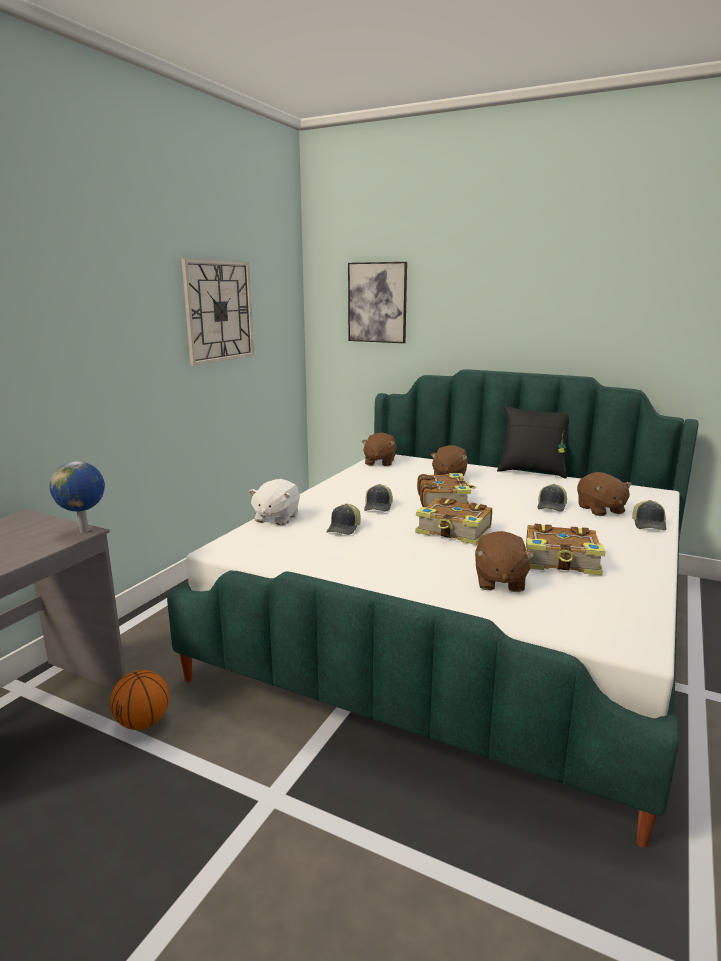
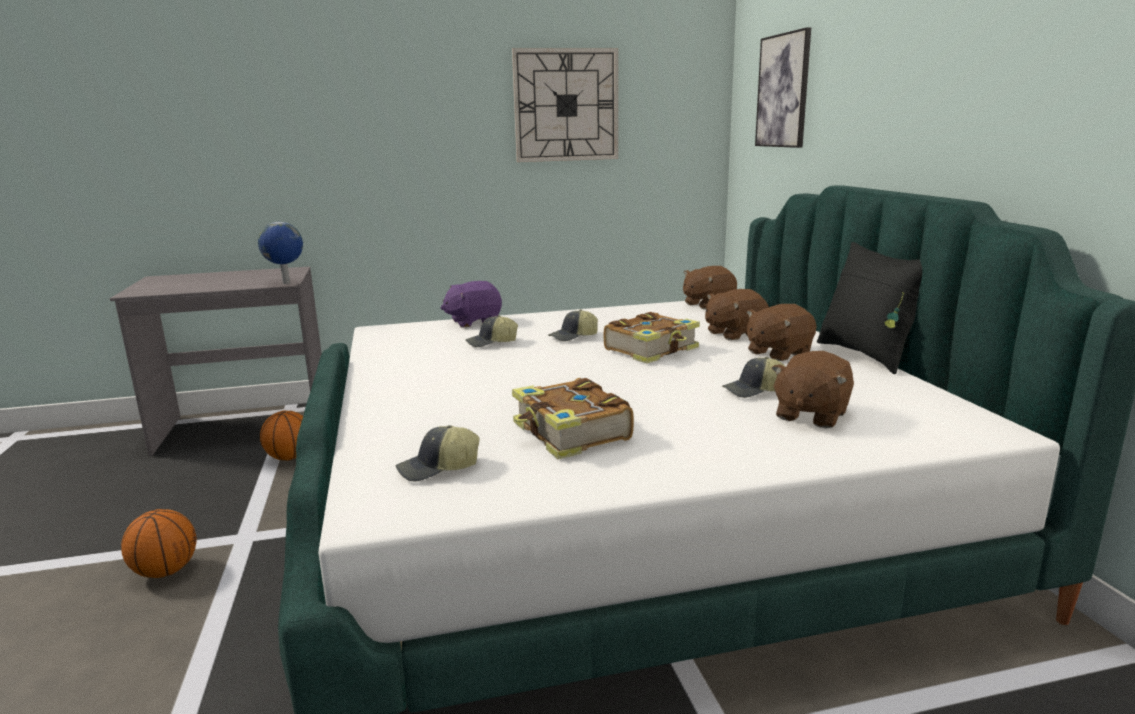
camera: 50 degrees right, 0 degrees up
white plush toy [249,479,300,525] -> purple plush toy [441,281,502,328]
book [415,498,492,545] -> none
brown plush toy [475,531,535,592] -> brown plush toy moved to [746,304,817,361]
cap [632,500,666,530] -> cap moved to [396,425,479,482]
none -> basketball [121,509,197,578]

